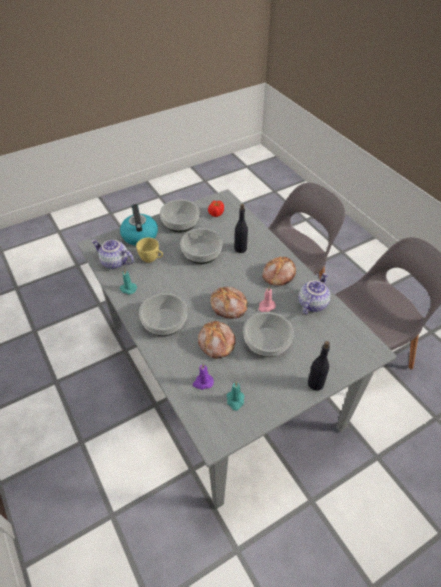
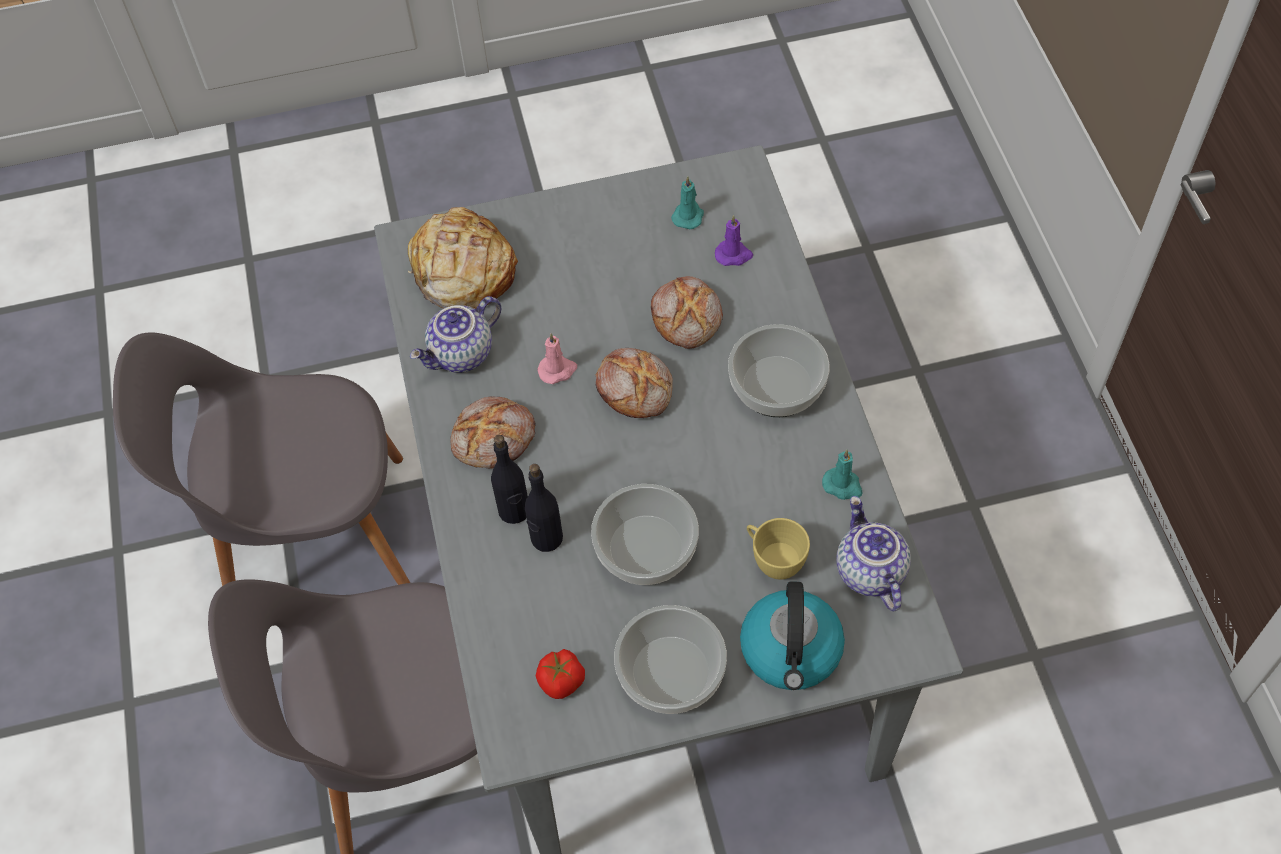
camera: 160 degrees left, 10 degrees up
teapot [91,239,134,269] -> teapot turned 150 degrees counterclockwise [836,496,911,611]
bowl [243,312,293,357] -> none
black bottle [308,341,330,391] -> black bottle moved to [491,435,528,524]
none -> bread [408,207,518,309]

